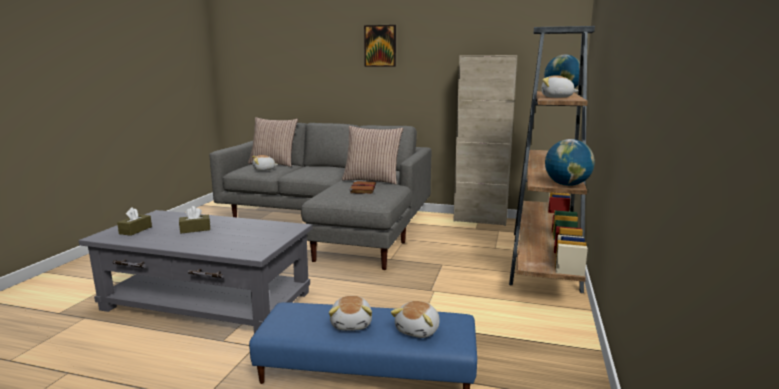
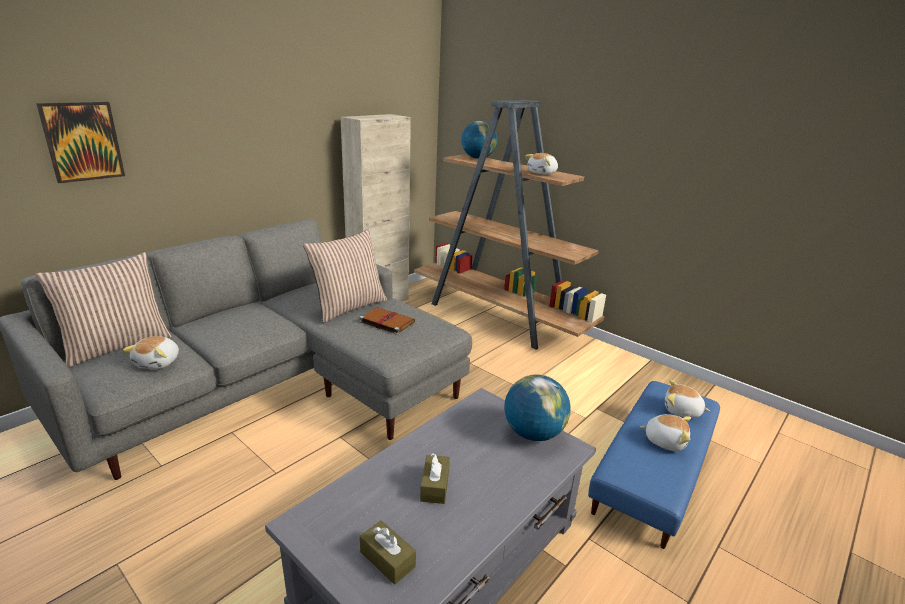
camera: 65 degrees left, 10 degrees up
picture [364,25,396,67] -> picture moved to [36,102,125,183]
plush toy [391,301,440,338] -> plush toy turned 150 degrees clockwise [665,380,710,418]
globe [545,139,595,186] -> globe moved to [504,374,571,441]

